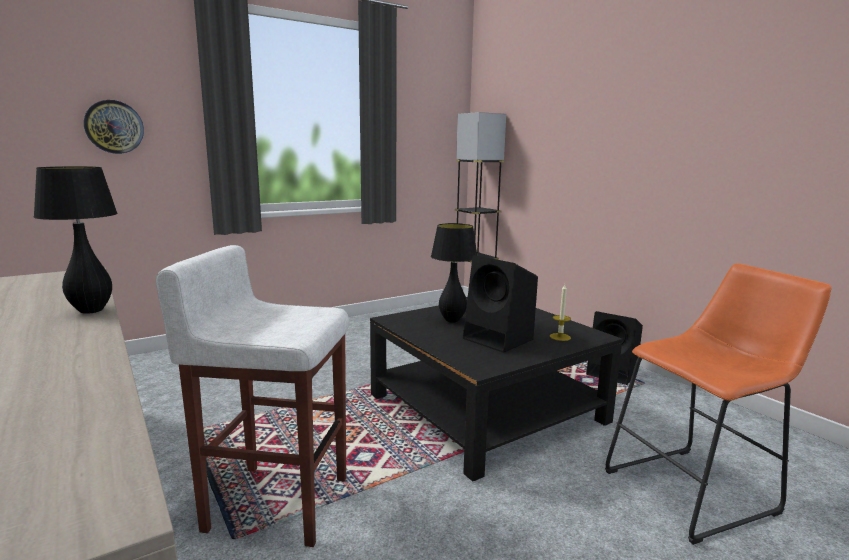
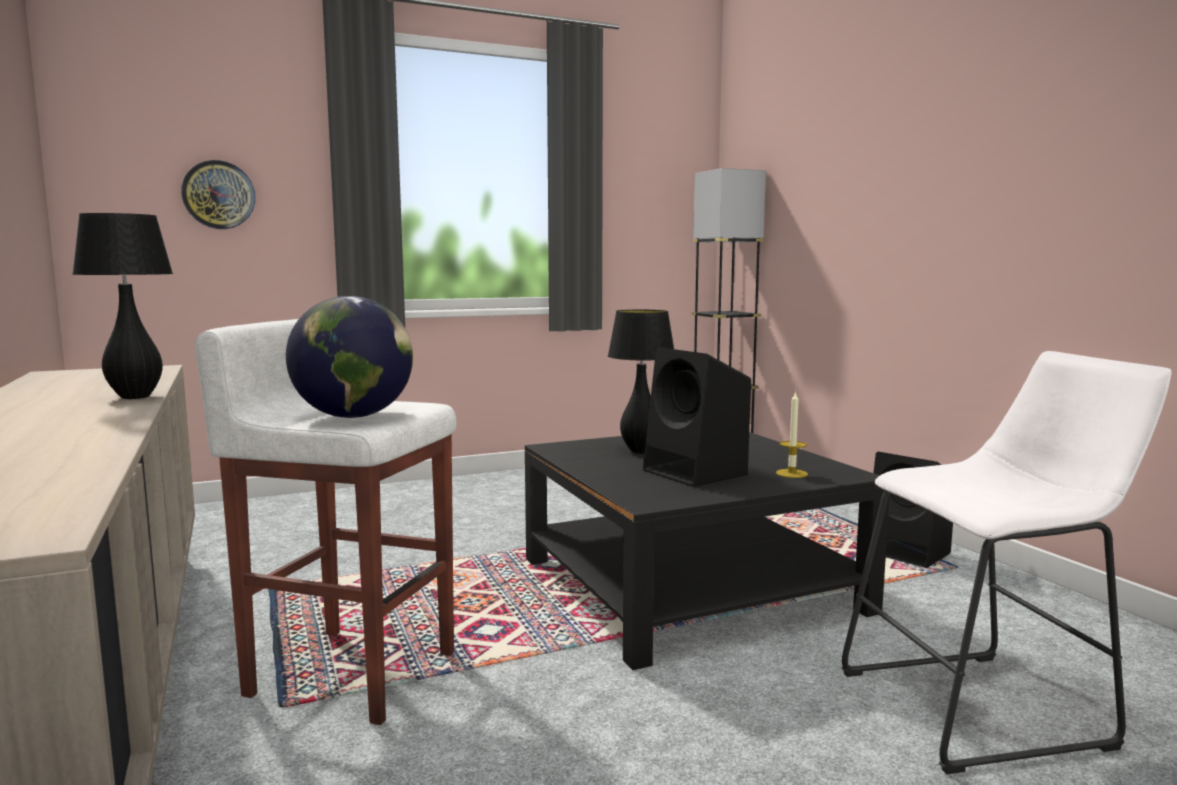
camera: 10 degrees right, 5 degrees down
orange stool [605,263,832,545] -> white stool [842,351,1172,774]
none -> globe [286,296,413,418]

